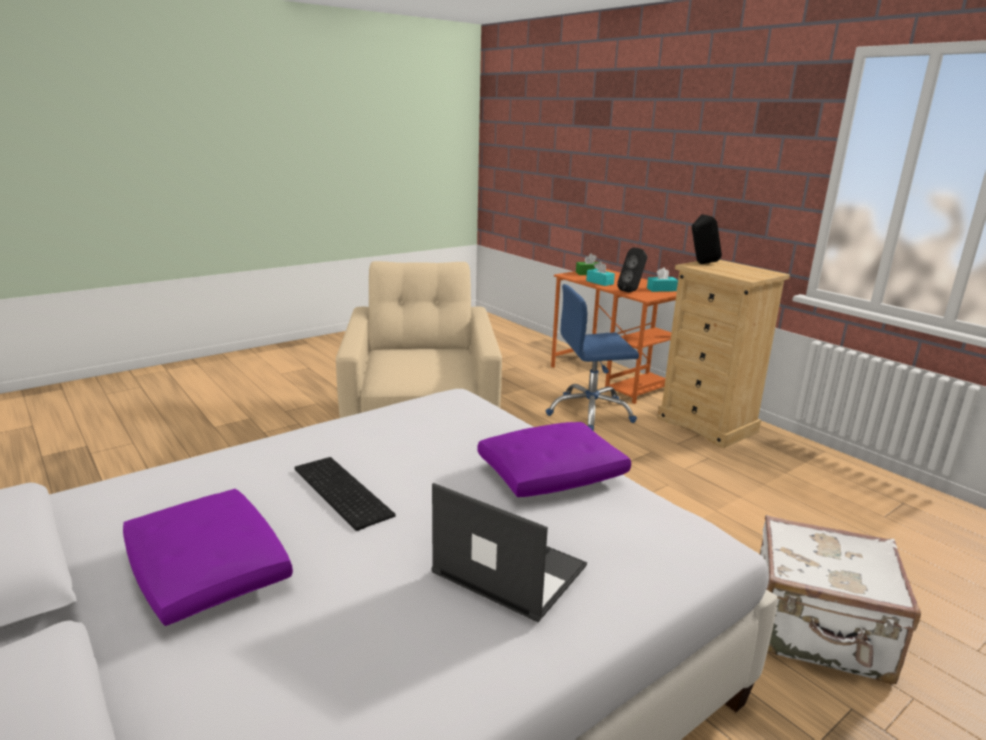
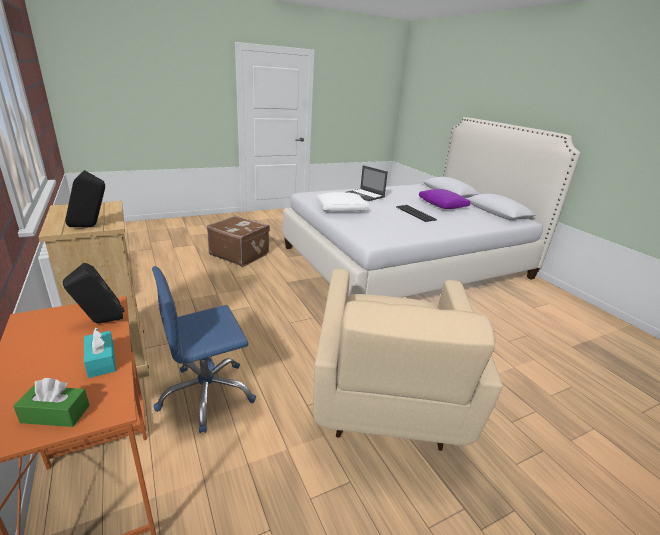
camera: 170 degrees left, 5 degrees up
purple pillow [477,422,631,497] -> white pillow [316,192,369,212]
blue office chair [546,284,639,431] -> blue office chair turned 150 degrees clockwise [152,266,256,433]
turquoise tissue box [647,268,678,292] -> none
white suitcase [760,515,921,684] -> brown suitcase [207,216,270,267]

